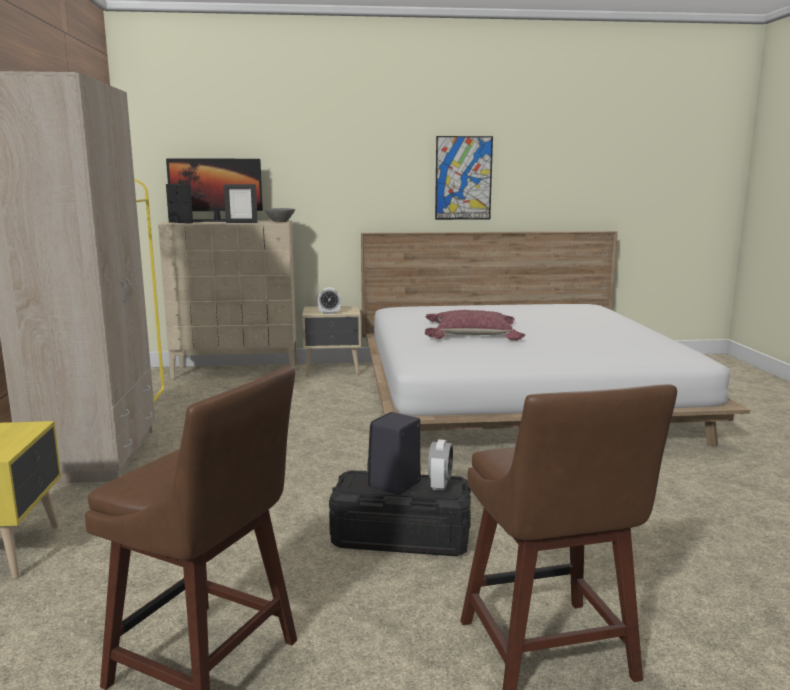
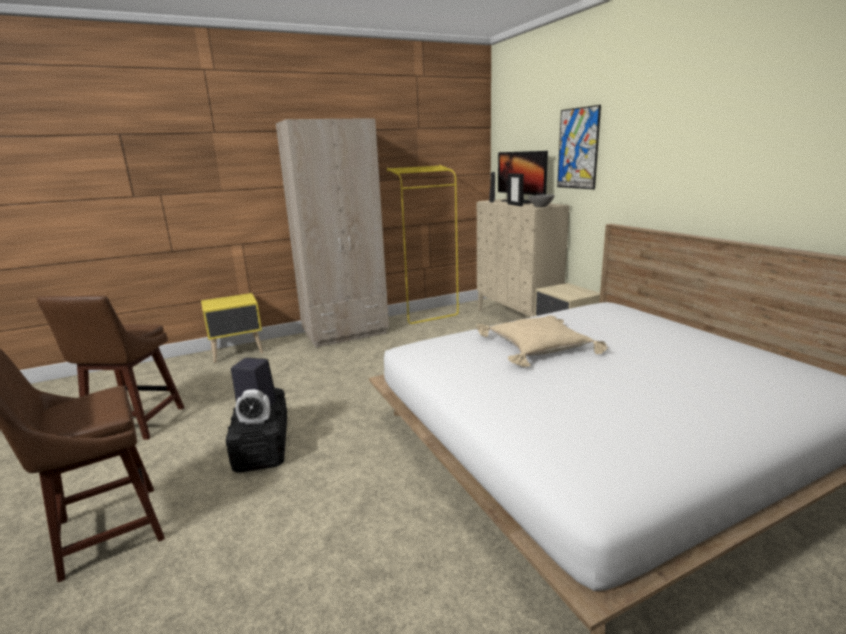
camera: 70 degrees right, 5 degrees up
alarm clock [318,287,341,314] -> none
red pillow [425,310,526,341] -> beige pillow [476,315,608,367]
picture [435,136,493,220] -> picture moved to [557,105,601,189]

